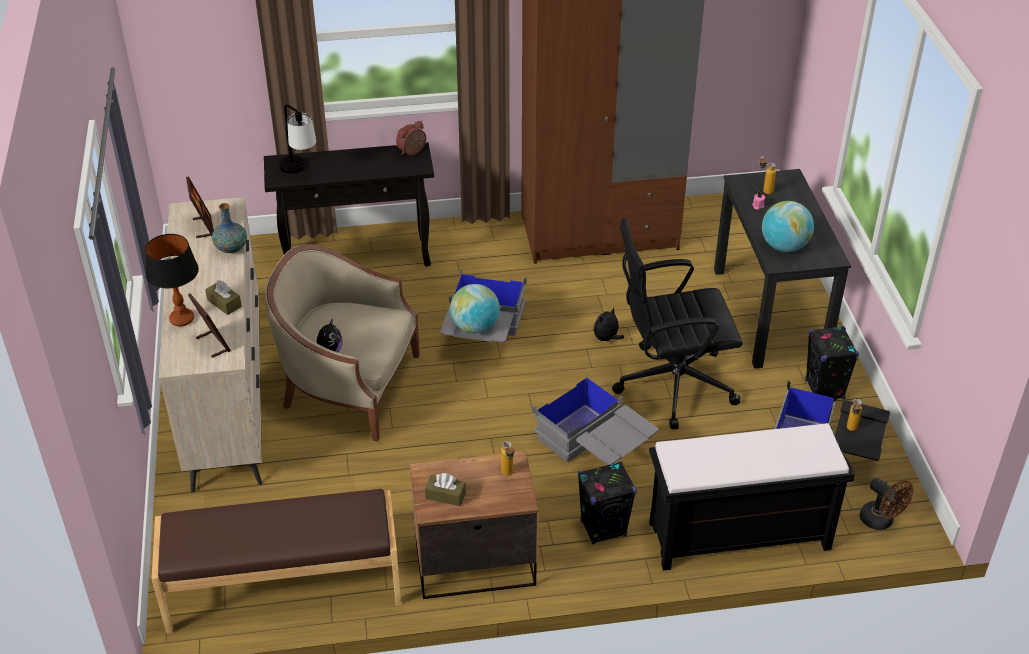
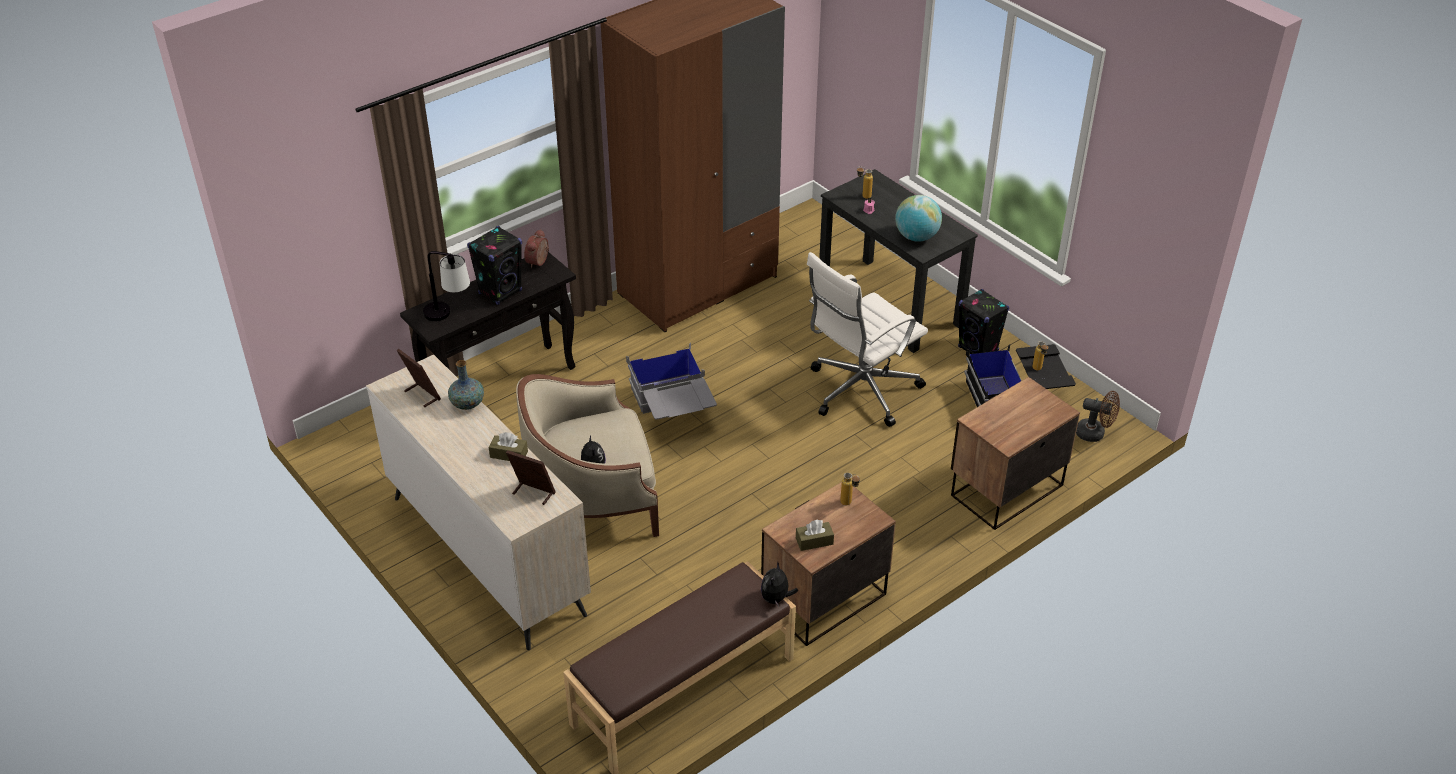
camera: 30 degrees left, 0 degrees up
table lamp [145,234,199,326] -> none
globe [450,284,500,333] -> none
grey storage box [533,374,658,465] -> none
black speaker [578,461,636,544] -> black speaker moved to [467,226,522,305]
plush toy [594,307,624,341] -> plush toy moved to [761,561,798,607]
black office chair [612,218,743,430] -> white office chair [807,252,928,427]
black bench [649,423,855,571] -> nightstand [951,377,1080,530]

